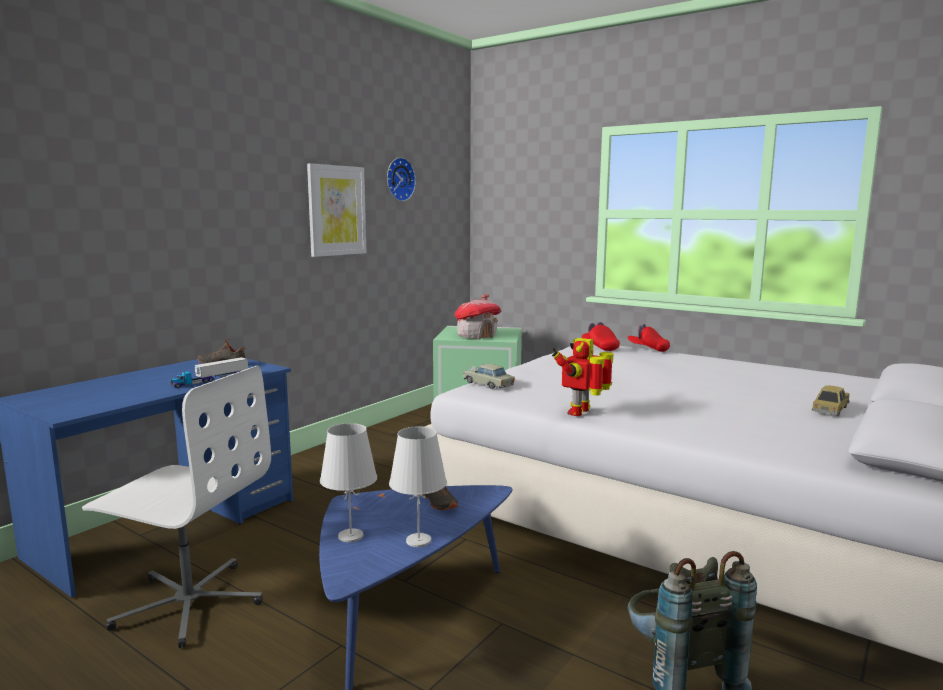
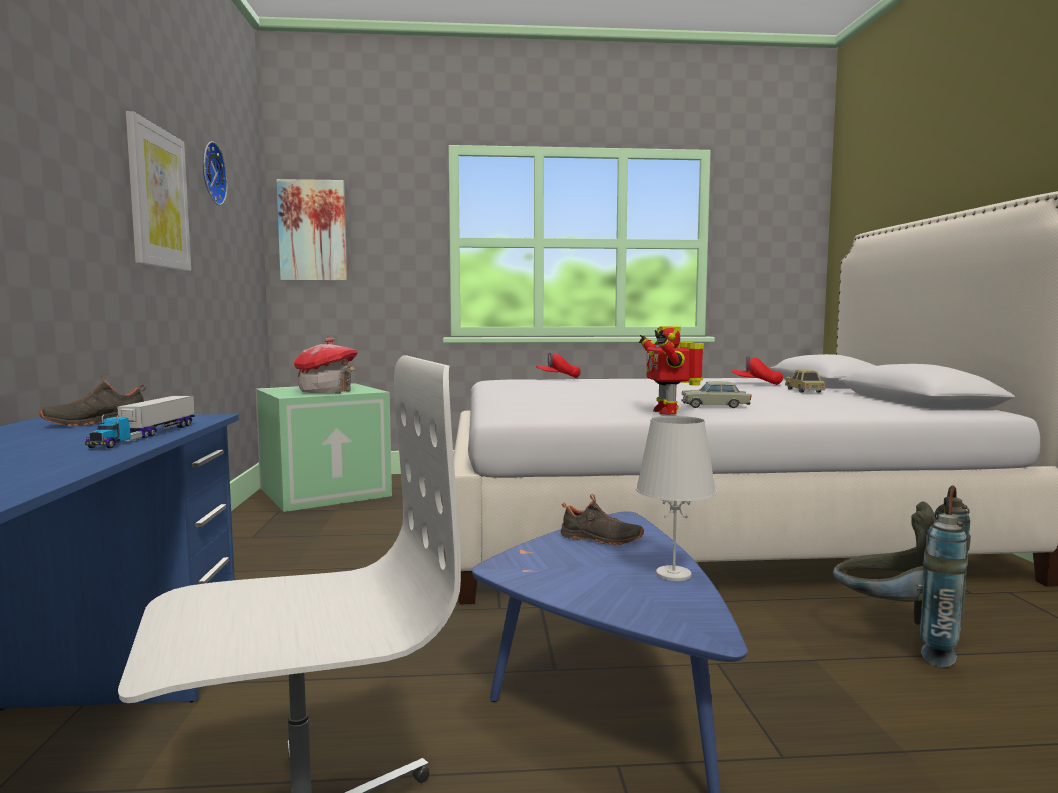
camera: 40 degrees left, 5 degrees down
white table lamp [320,423,377,542] -> none
beige toy car [463,364,515,389] -> beige toy car moved to [681,381,752,408]
red cap [582,322,620,351] -> red cap moved to [731,355,783,385]
none -> picture [276,179,347,281]

